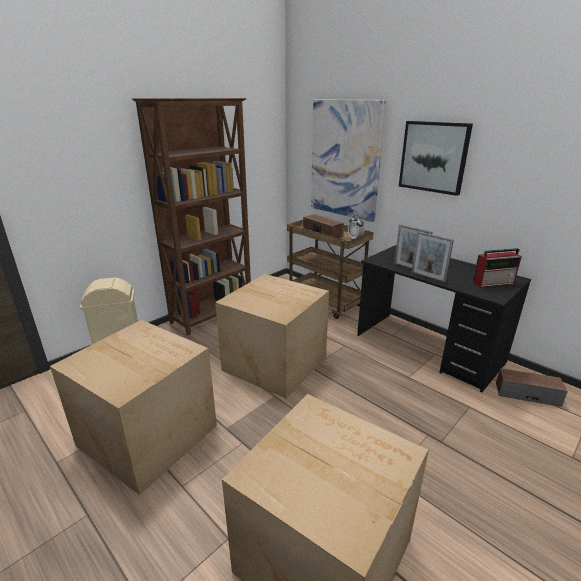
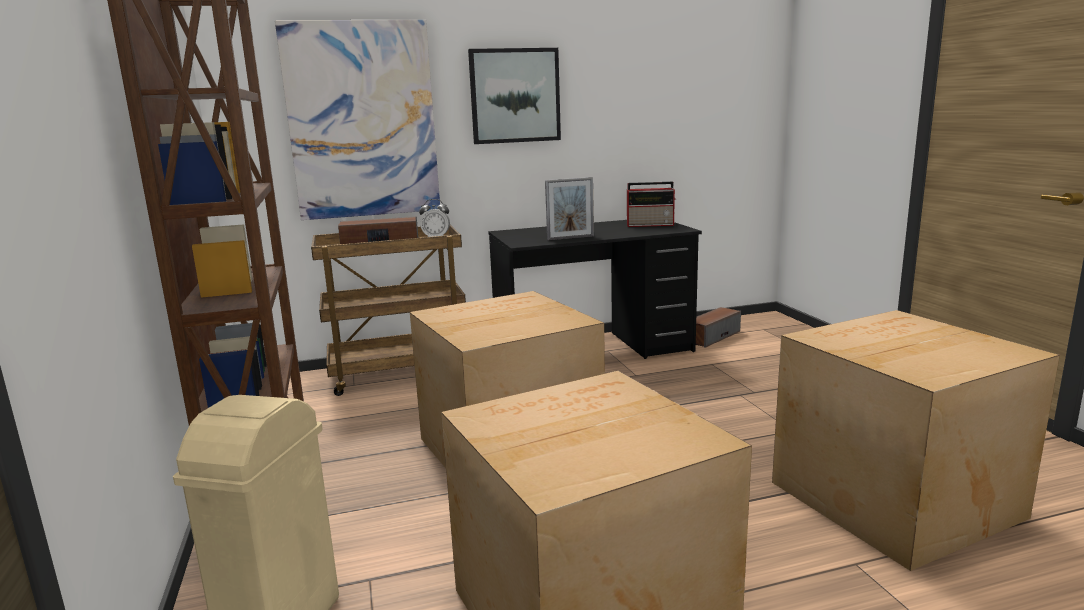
camera: 60 degrees left, 10 degrees down
picture frame [411,231,454,283] -> none
radio [473,248,522,287] -> radio turned 75 degrees clockwise [627,182,676,227]

